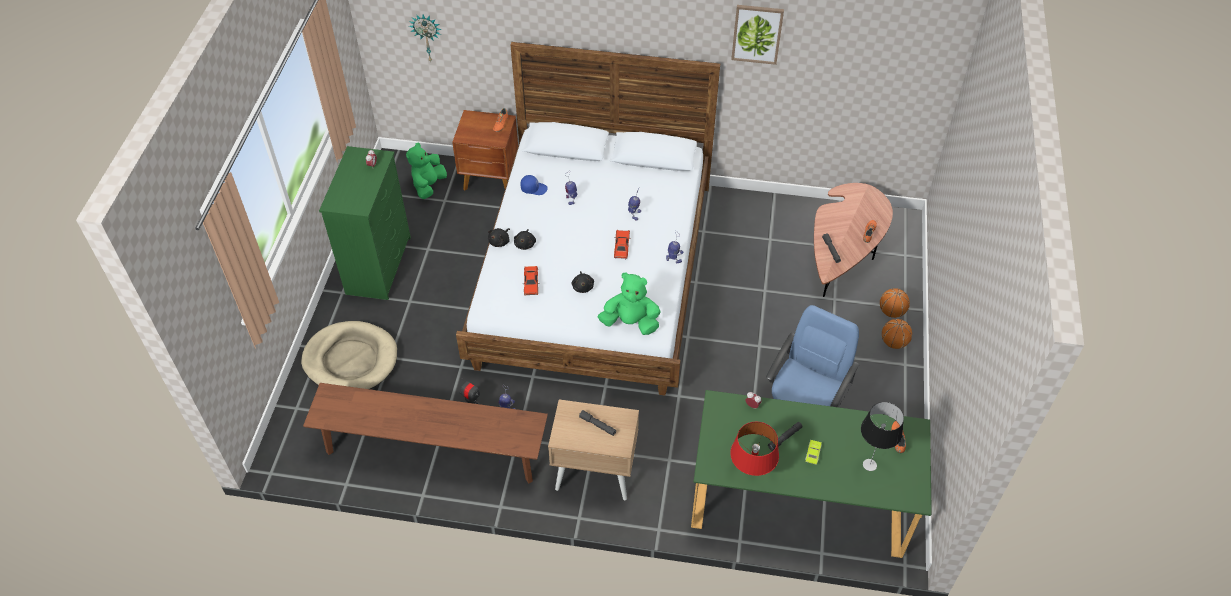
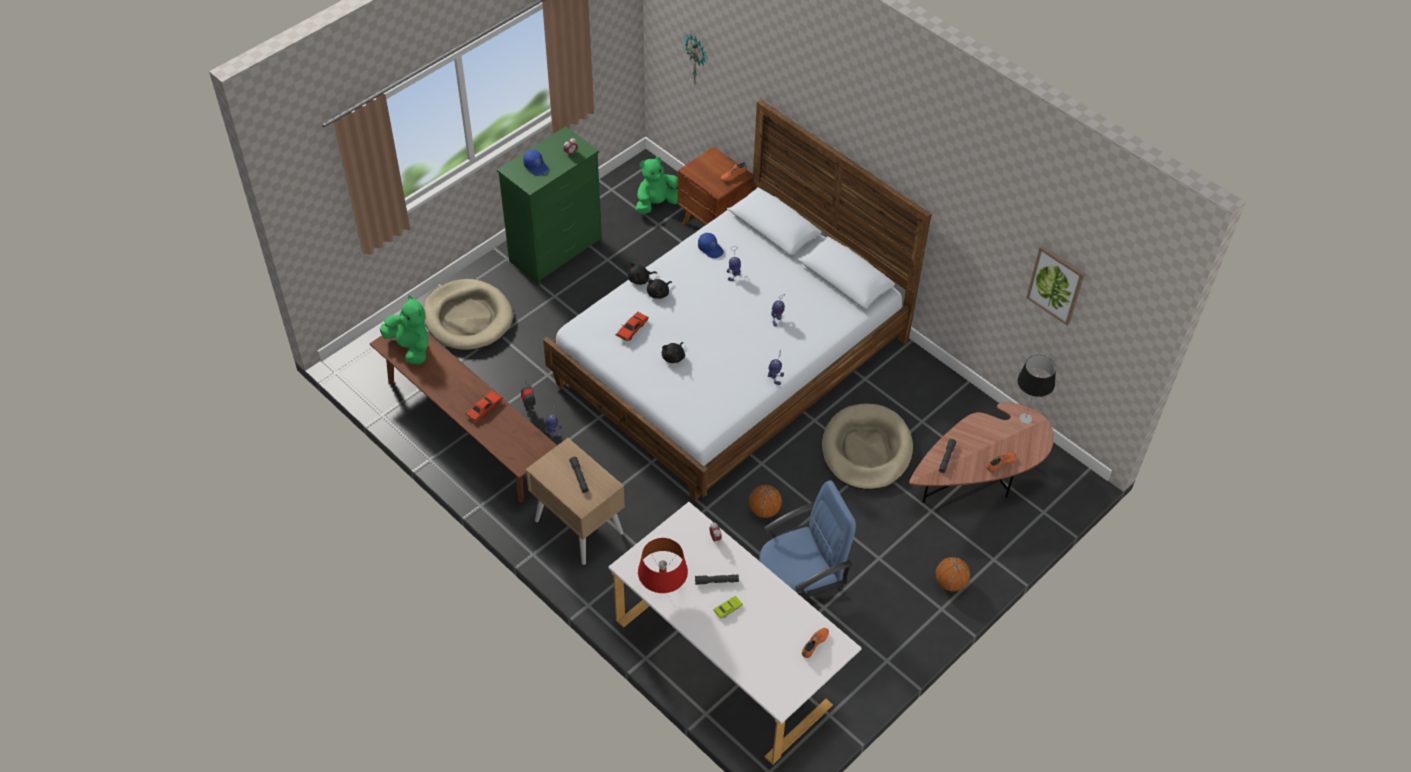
camera: 35 degrees right, 0 degrees up
green plush toy [598,272,661,335] -> green plush toy moved to [380,295,428,364]
red toy car [614,230,630,260] -> red toy car moved to [465,390,503,422]
green desk [691,390,932,558] -> white desk [608,502,862,765]
picture [731,5,784,65] -> picture moved to [1026,246,1085,325]
table lamp [861,402,904,471] -> table lamp moved to [1018,355,1056,424]
basketball [880,288,910,318] -> basketball moved to [749,485,782,518]
none -> blue cap [523,150,549,176]
none -> beige dog bed [822,403,913,490]

